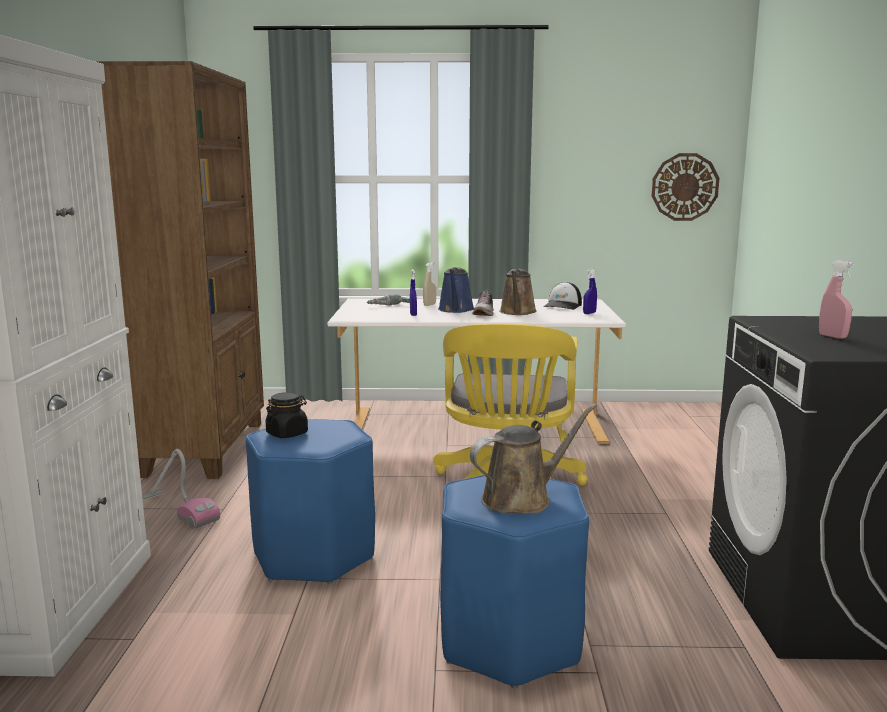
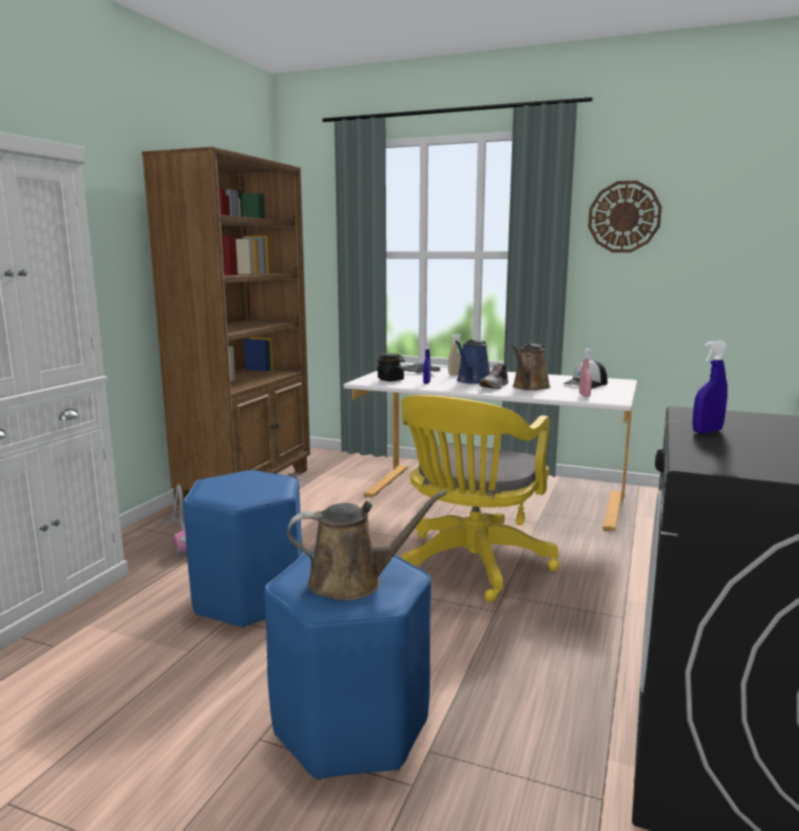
camera: 20 degrees right, 0 degrees up
black jar [266,392,308,438] -> black jar moved to [377,353,405,382]
blue spray bottle [583,269,597,314] -> blue spray bottle moved to [692,341,728,433]
wall clock [652,153,719,221] -> wall clock moved to [588,180,662,252]
pink spray bottle [819,260,854,339] -> pink spray bottle moved to [579,348,592,397]

